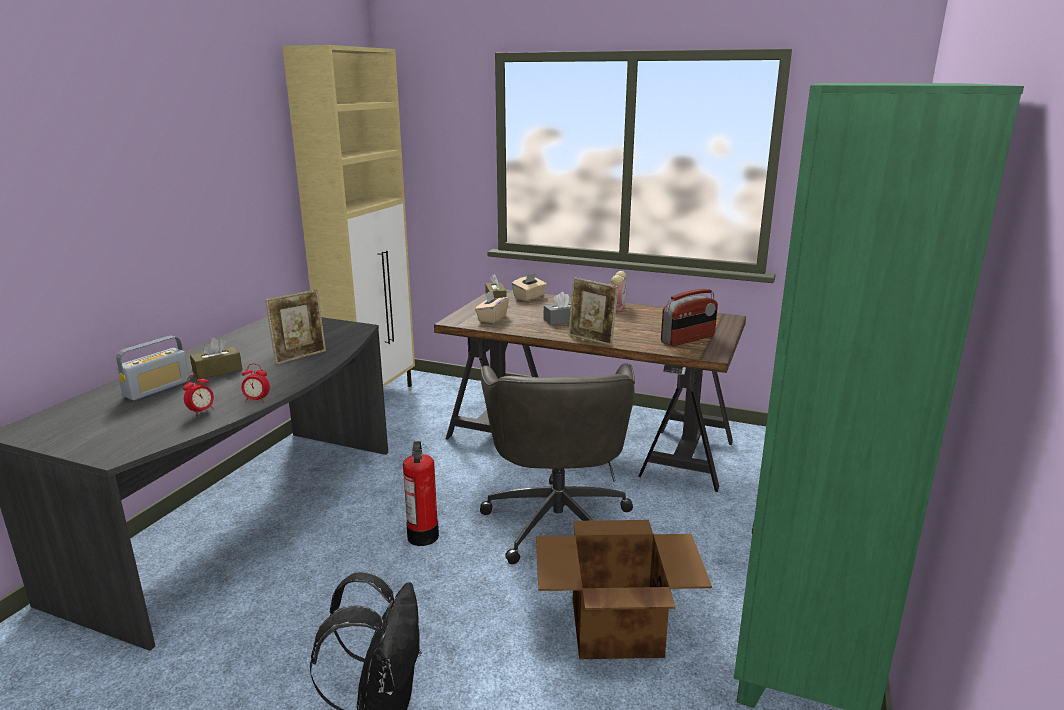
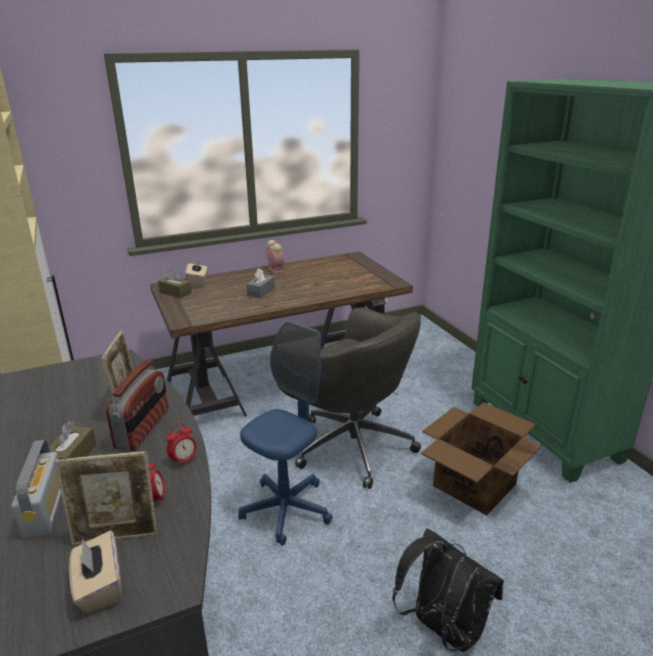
camera: 45 degrees left, 5 degrees up
fire extinguisher [403,441,439,546] -> blue office chair [238,320,333,546]
beige tissue box [475,290,509,323] -> beige tissue box moved to [69,531,121,613]
picture frame [568,277,618,346] -> picture frame moved to [55,451,158,545]
radio [661,289,718,346] -> radio moved to [106,360,169,451]

